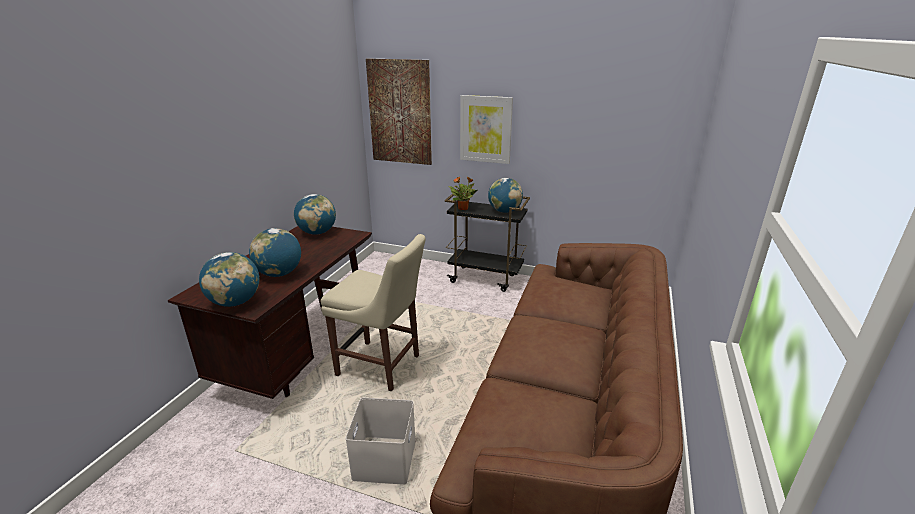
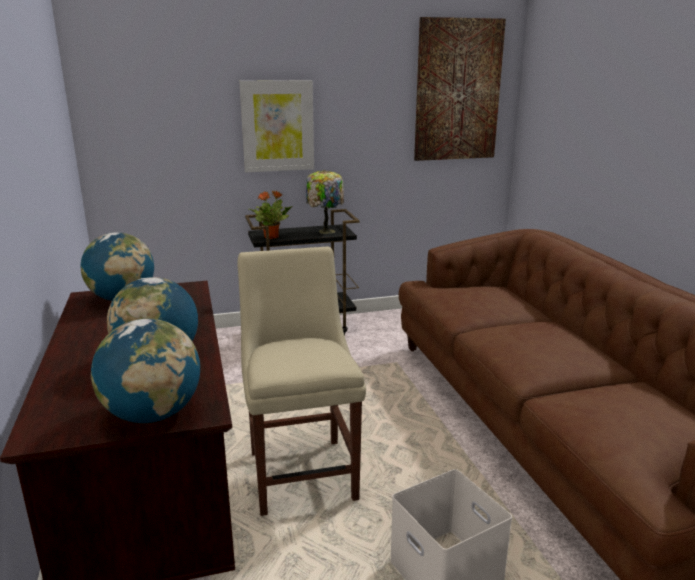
camera: 35 degrees left, 5 degrees down
beige chair [321,234,426,391] -> beige chair turned 90 degrees counterclockwise [237,247,366,516]
picture [366,58,432,165] -> picture moved to [414,17,506,161]
globe [488,178,523,213] -> table lamp [306,170,344,234]

